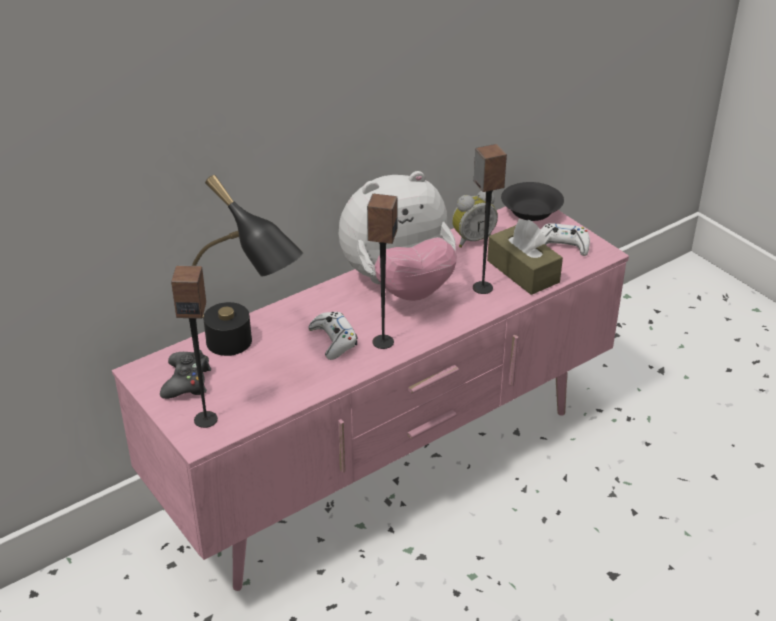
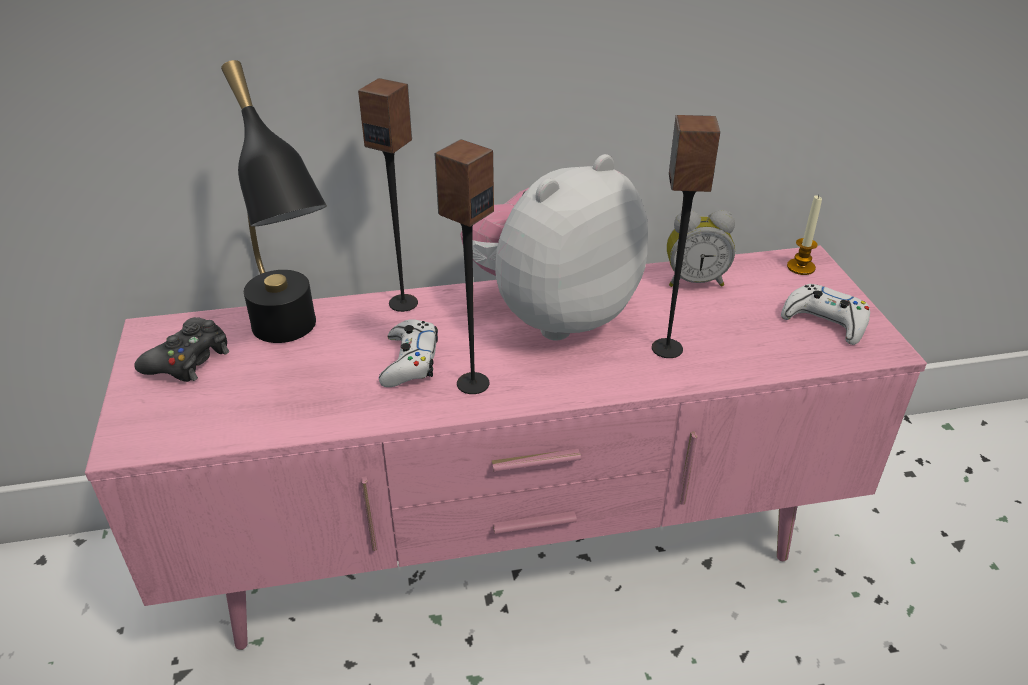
camera: 25 degrees right, 0 degrees up
speaker [171,265,218,428] -> speaker moved to [358,78,418,312]
plush toy [339,171,457,301] -> plush toy turned 135 degrees clockwise [460,154,648,341]
brown tissue box [487,219,563,295] -> none
black bowl [501,182,564,221] -> candle [787,195,822,275]

